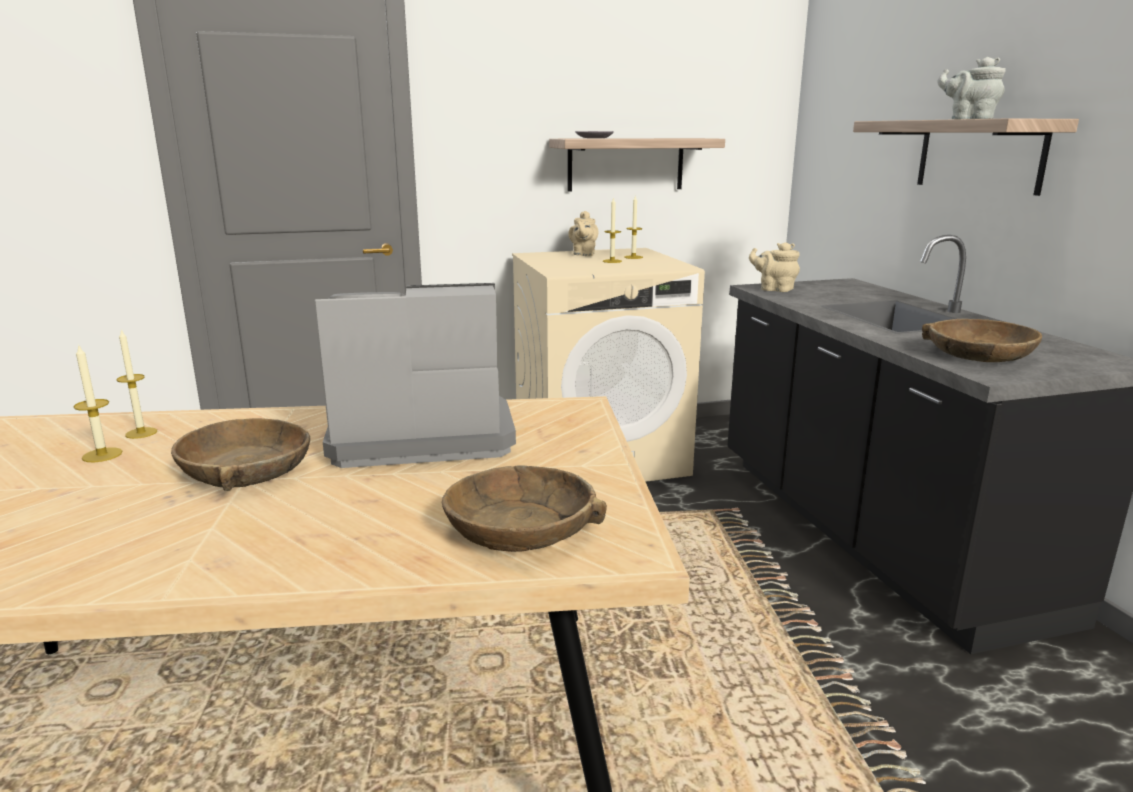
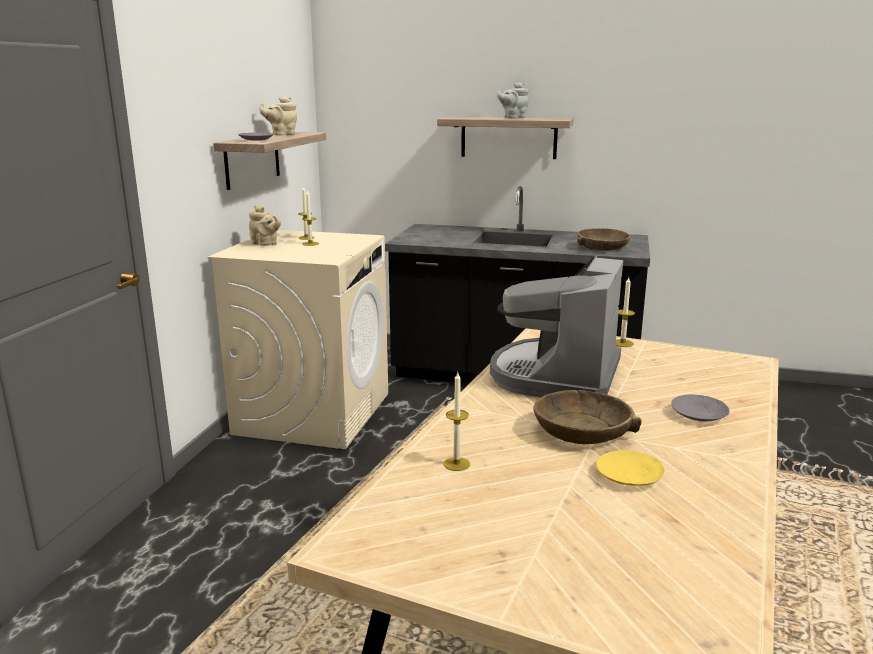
camera: 60 degrees left, 0 degrees up
candle [74,344,123,462] -> candle moved to [616,277,635,347]
brown bowl [441,465,607,552] -> none
beige teapot [749,242,800,292] -> beige teapot moved to [259,96,297,135]
none -> yellow plate [596,450,665,486]
none -> grey plate [671,394,730,421]

